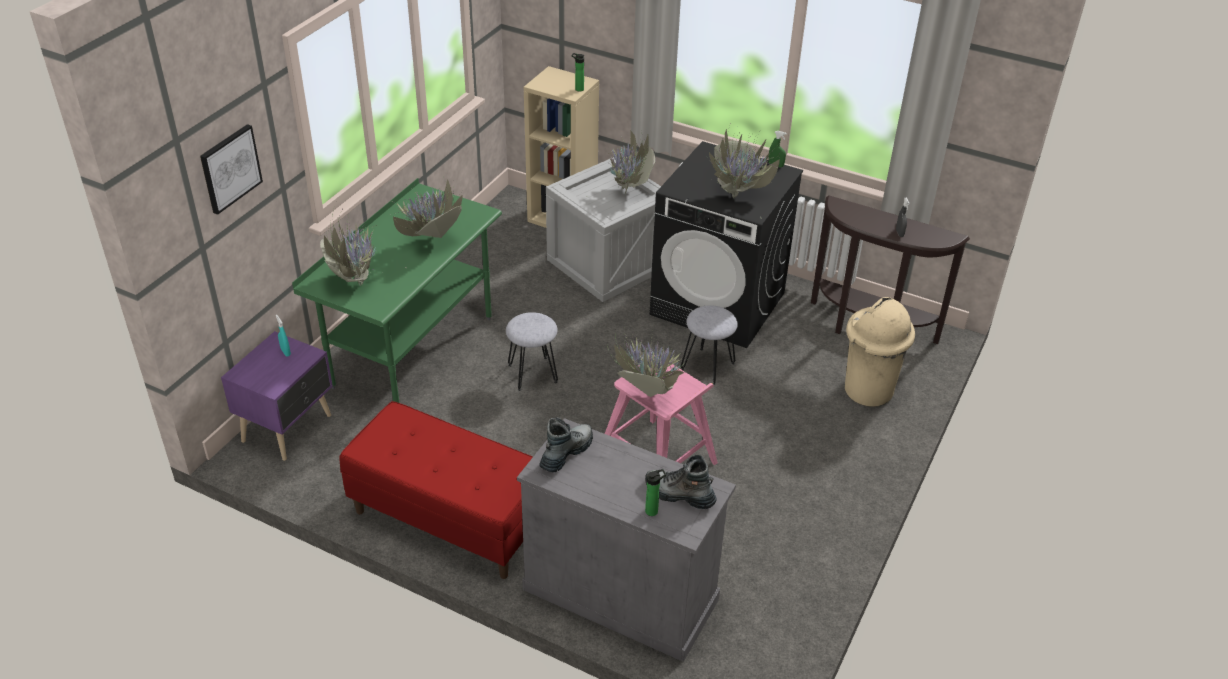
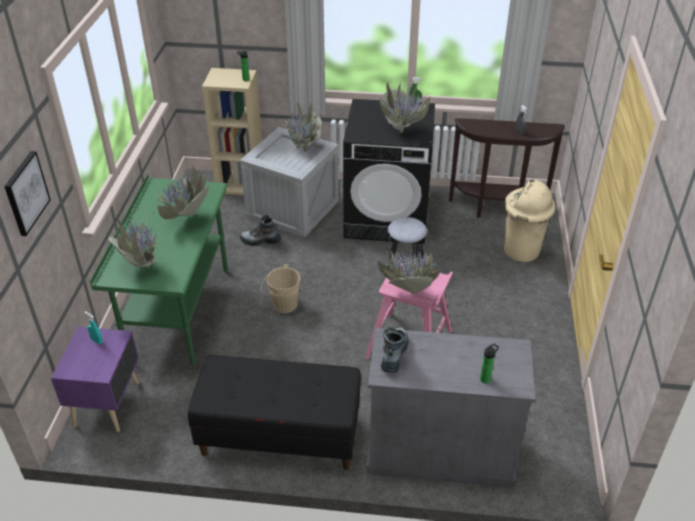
camera: 20 degrees left, 0 degrees up
red bench [340,401,533,579] -> black bench [188,355,361,470]
grey stool [506,312,558,391] -> beige bucket [261,264,300,313]
boot [645,455,717,509] -> boot moved to [240,215,281,246]

